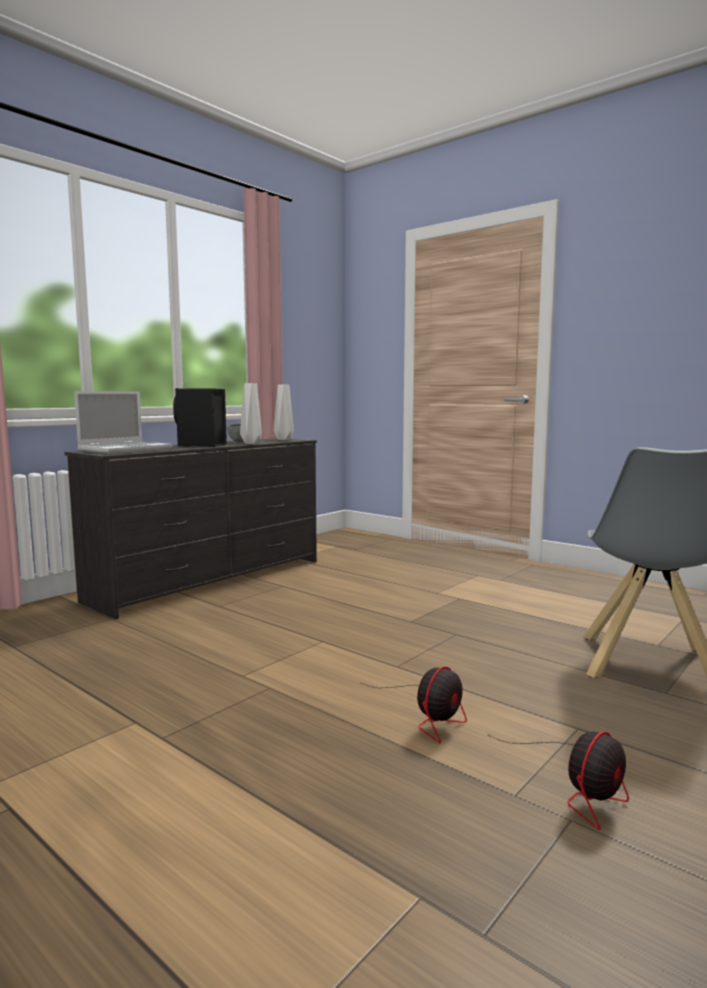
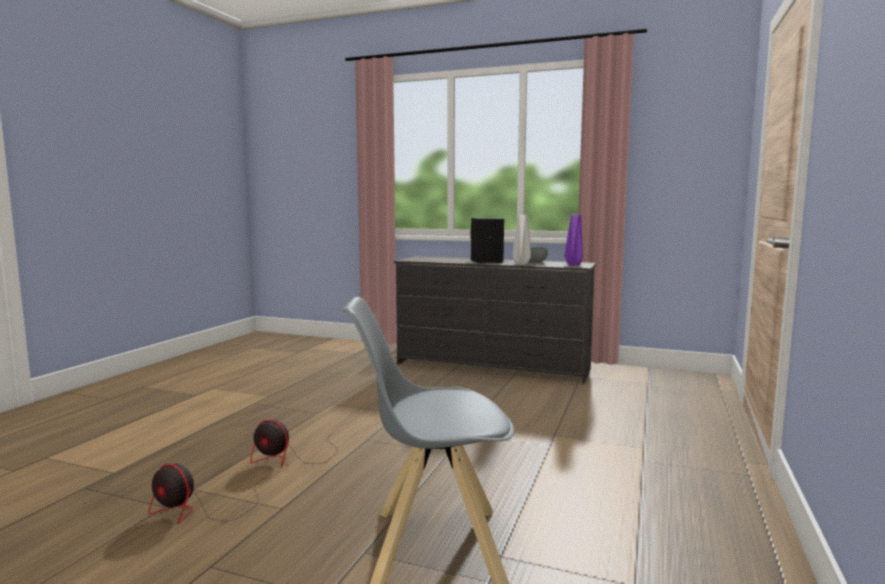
camera: 70 degrees right, 0 degrees up
laptop [74,391,173,454] -> none
grey vase [274,384,294,440] -> purple vase [564,215,583,266]

